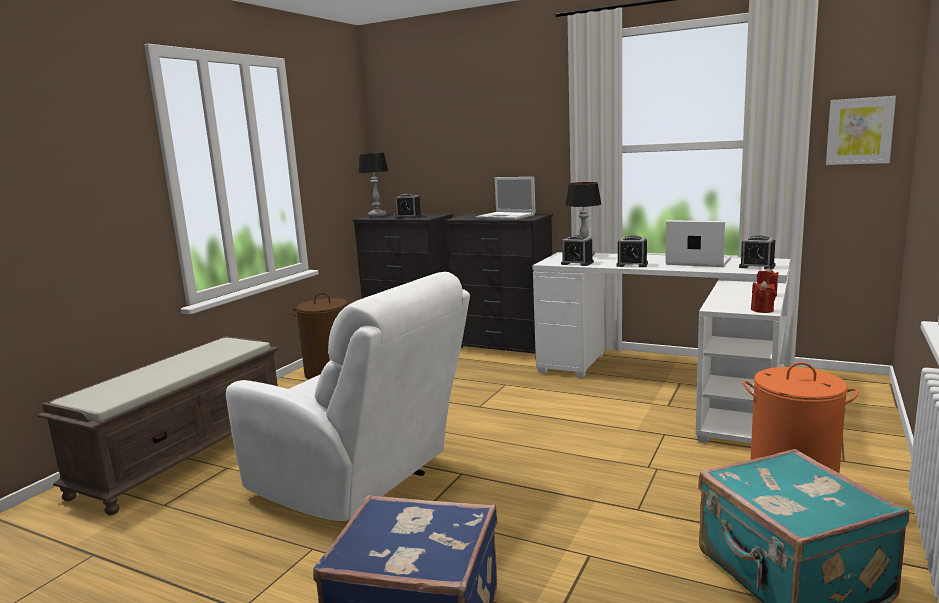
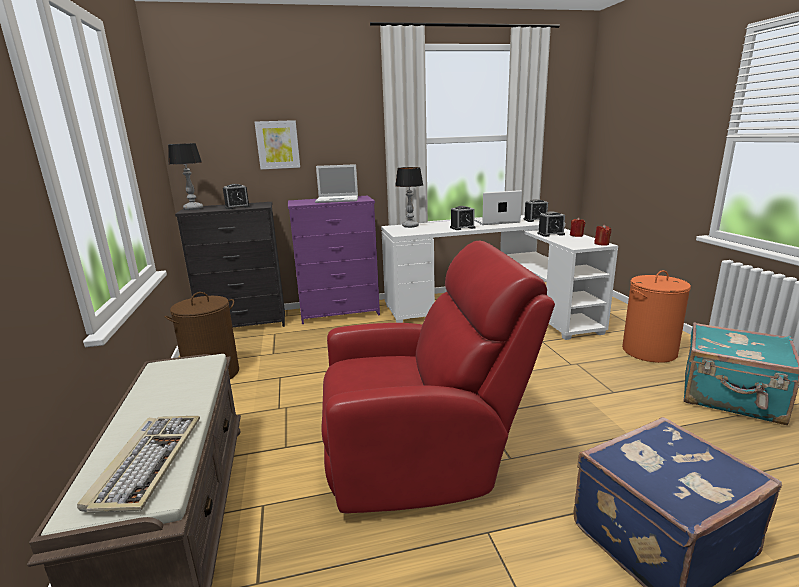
camera: 40 degrees left, 5 degrees up
white armchair [226,272,470,521] -> red armchair [321,240,555,514]
black dresser [445,214,553,360] -> purple dresser [288,195,380,324]
alarm clock [561,235,594,266] -> alarm clock moved to [538,211,565,237]
picture [826,96,896,165] -> picture moved to [255,120,300,169]
none -> keyboard [77,416,200,512]

